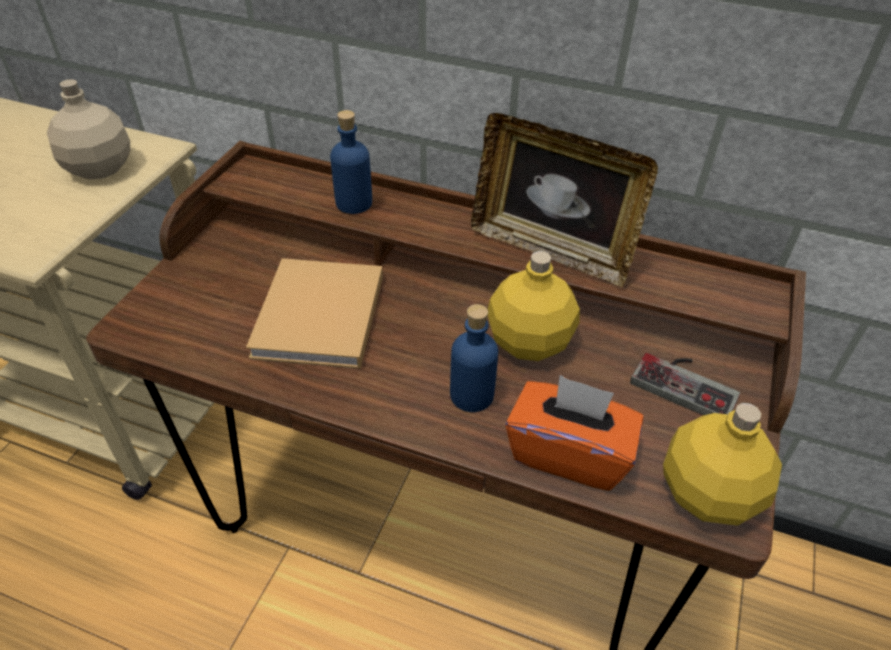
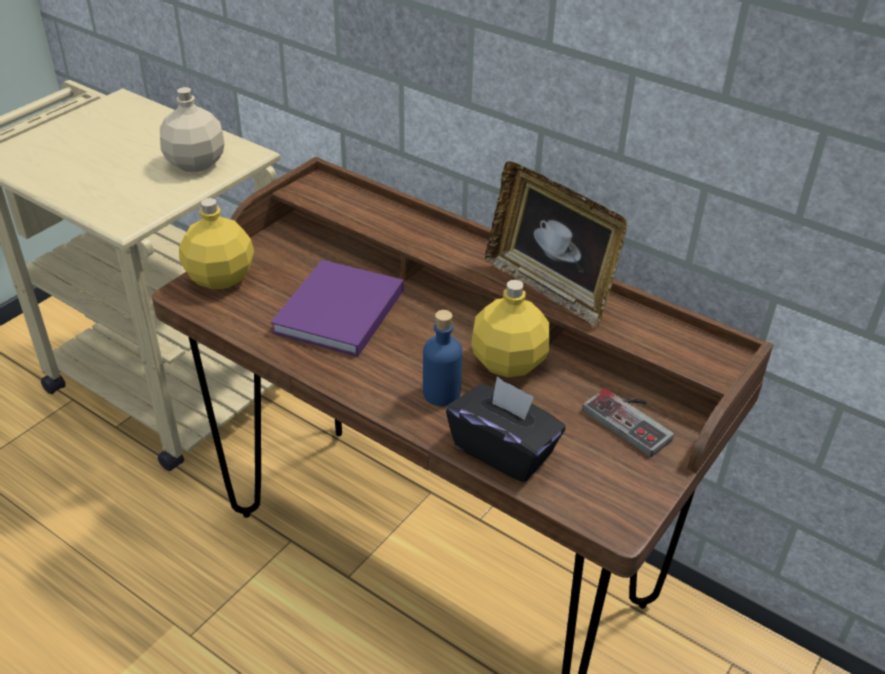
camera: 15 degrees right, 5 degrees down
beige book [246,258,383,369] -> purple book [270,260,404,357]
blue bottle [330,110,372,214] -> none
orange tissue box [505,375,643,491] -> black tissue box [446,376,566,482]
yellow bottle [663,403,782,526] -> yellow bottle moved to [179,198,254,290]

